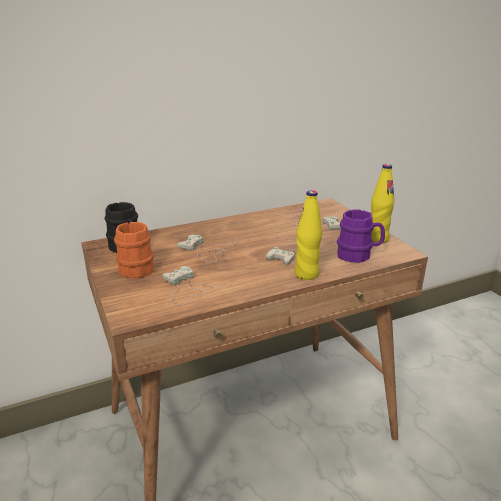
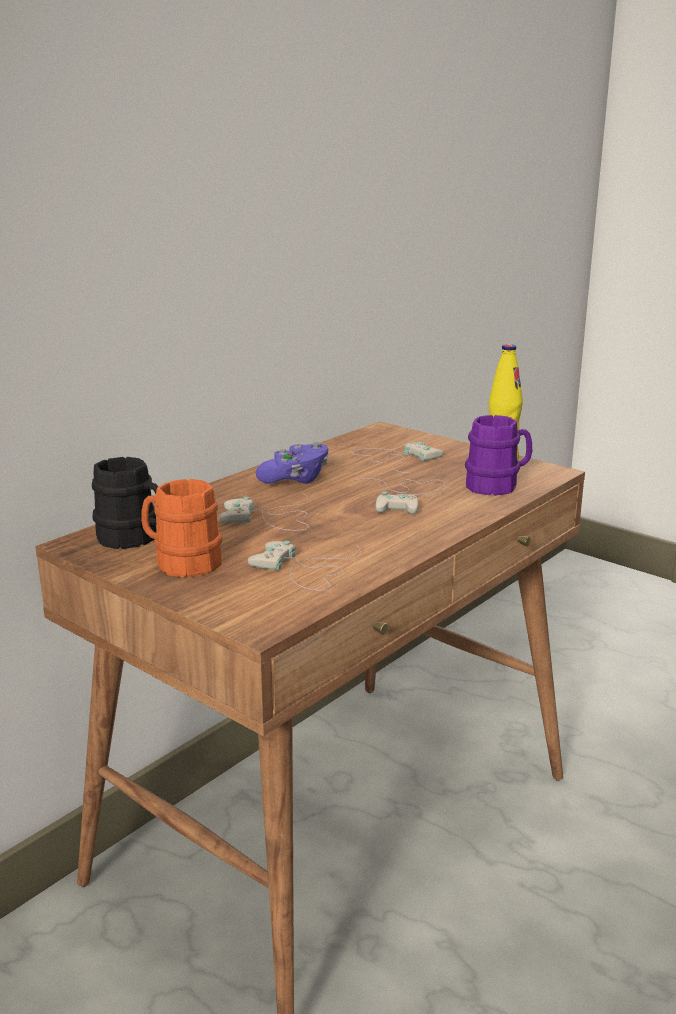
camera: 25 degrees left, 5 degrees down
yellow bottle [295,190,322,280] -> none
none -> purple game controller [256,442,328,484]

